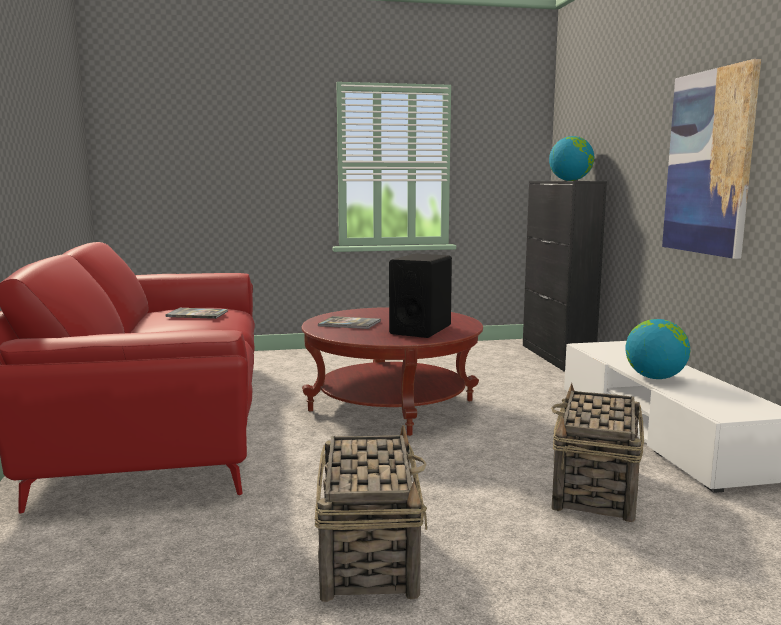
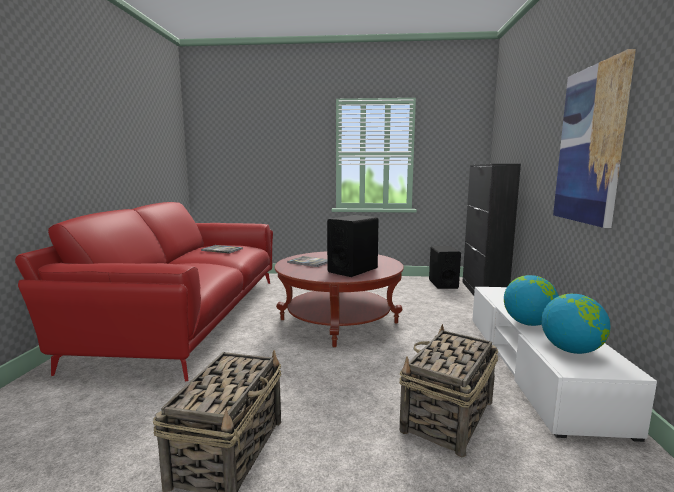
camera: 15 degrees right, 0 degrees up
globe [549,136,594,181] -> globe moved to [541,294,611,354]
none -> black speaker [429,246,461,289]

